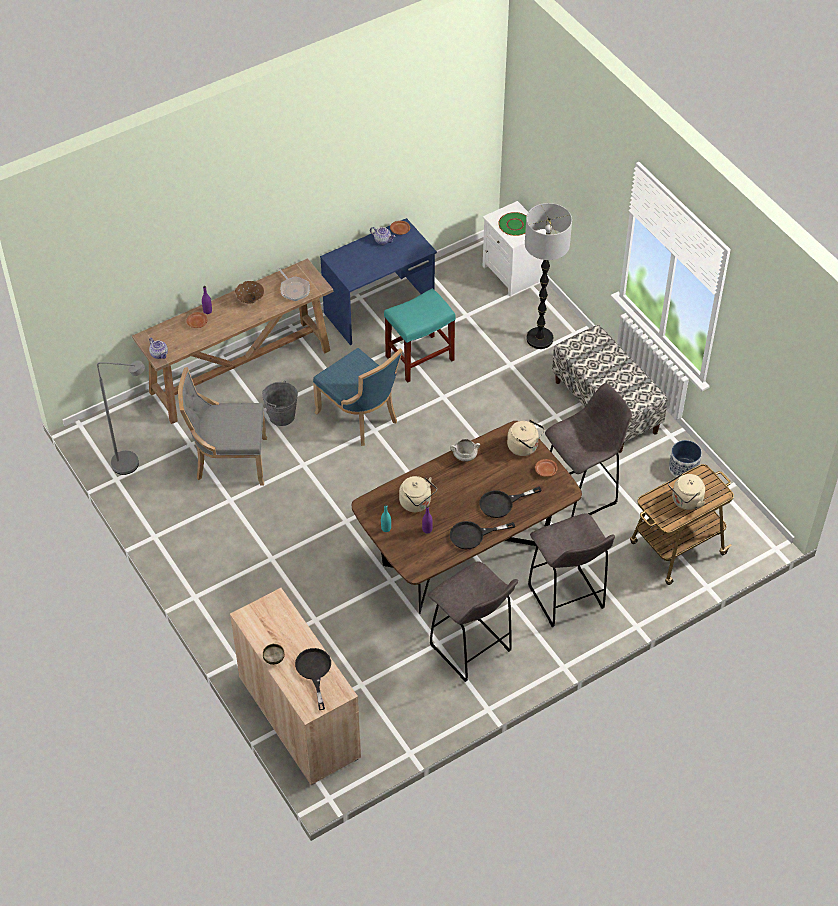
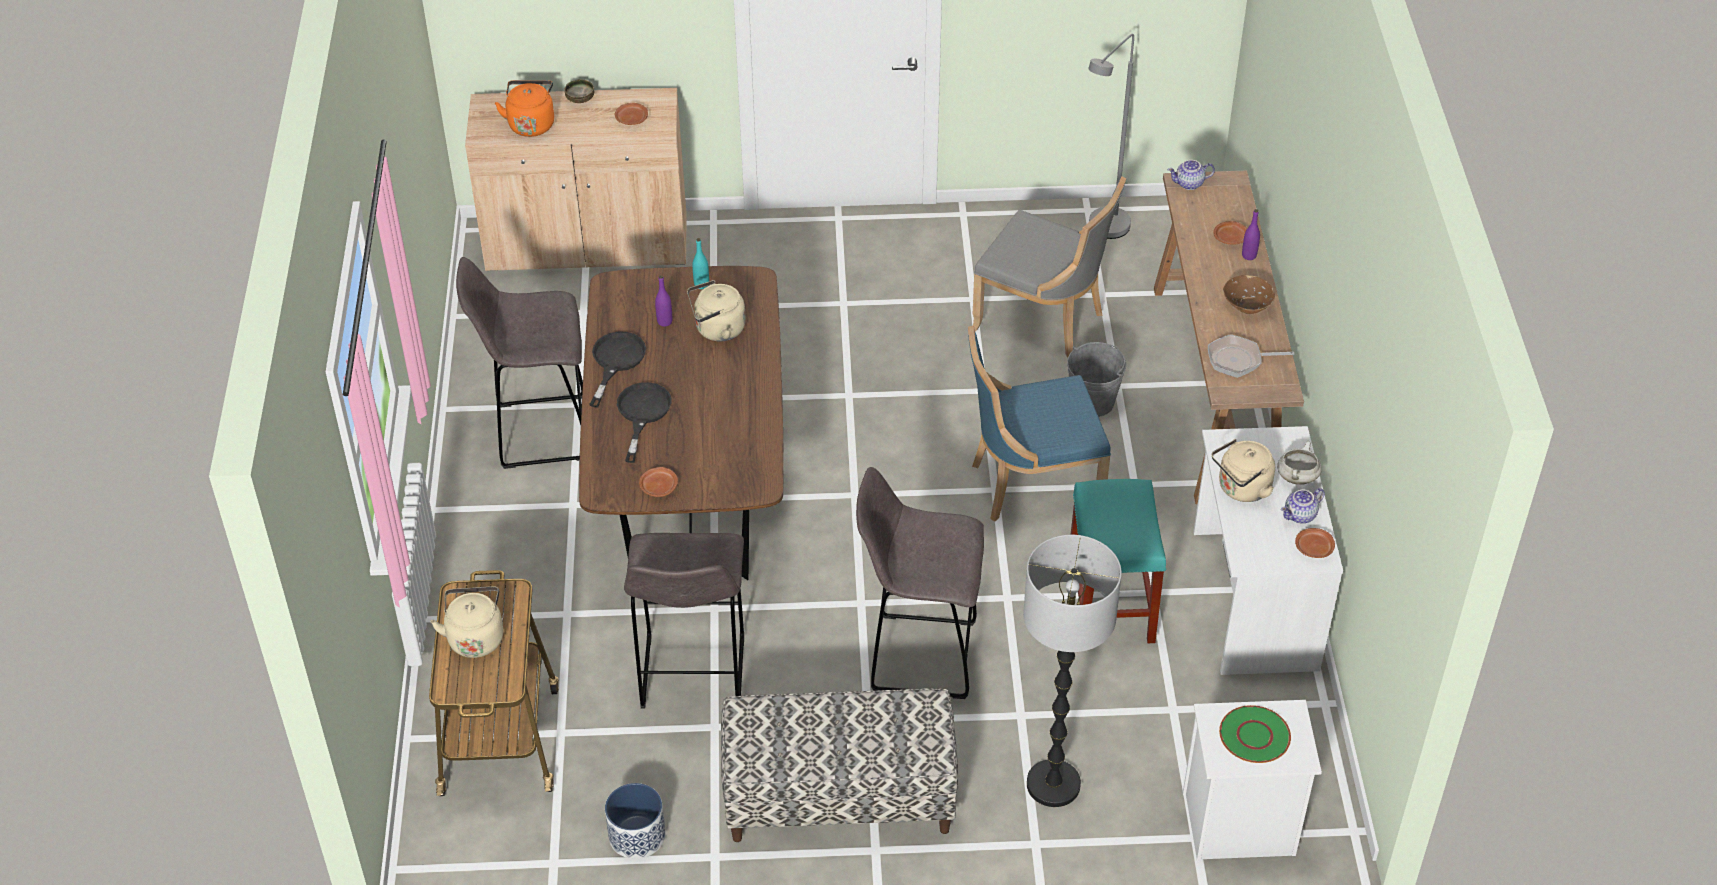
camera: 120 degrees right, 5 degrees down
grey chair [178,367,267,486] -> grey chair turned 90 degrees clockwise [973,176,1127,357]
black frying pan [295,648,331,710] -> orange kettle [495,80,554,137]
blue desk [320,218,437,345] -> white desk [1193,426,1343,675]
white cooking pot [450,439,480,462] -> white cooking pot moved to [1277,441,1322,485]
beige kettle [507,419,545,456] -> beige kettle moved to [1212,439,1275,502]
grey stool [528,513,615,627] -> grey stool moved to [856,467,984,699]
none -> brown plate [615,103,648,125]

